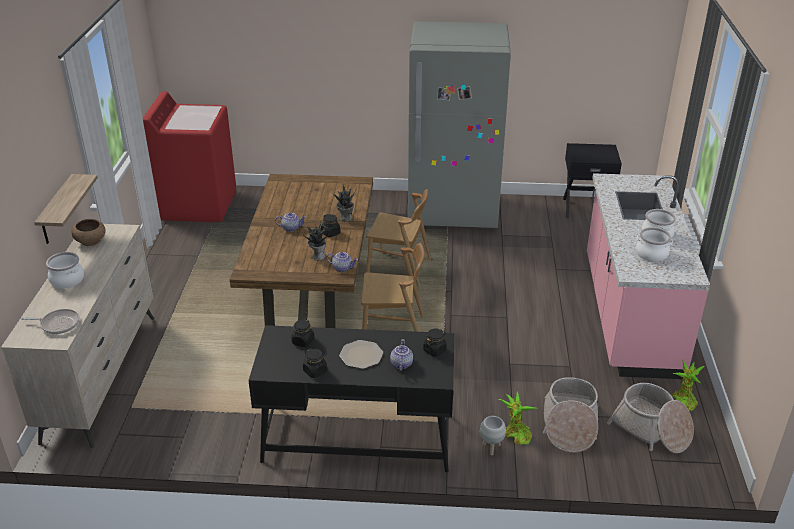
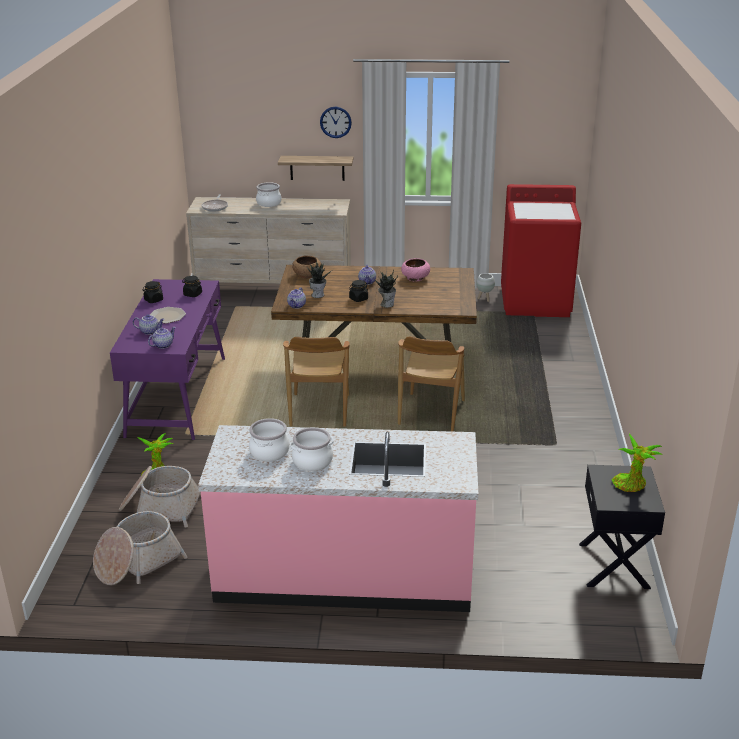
camera: 90 degrees right, 5 degrees down
brown bowl [71,219,106,246] -> brown bowl moved to [292,255,321,279]
black desk [248,325,454,472] -> purple desk [110,279,225,440]
grey fridge [408,21,511,228] -> none
black jar [423,329,447,357] -> teapot [148,327,176,349]
white planter [480,416,506,456] -> white planter moved to [476,273,495,302]
potted plant [672,360,705,411] -> potted plant moved to [612,433,662,492]
none -> wall clock [320,107,352,138]
none -> pink bowl [401,258,430,282]

